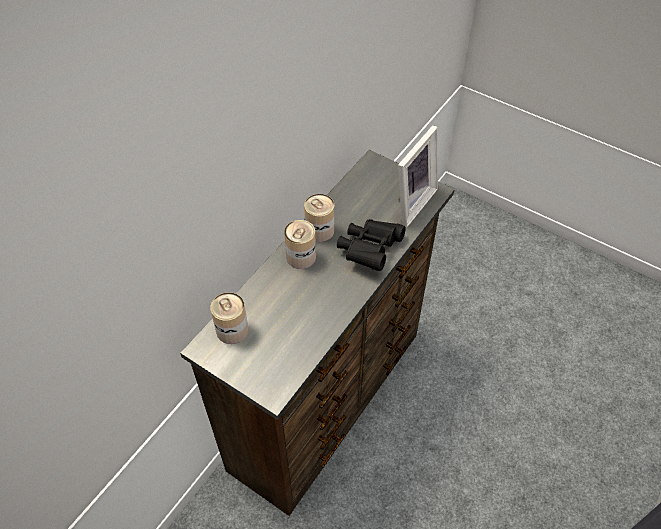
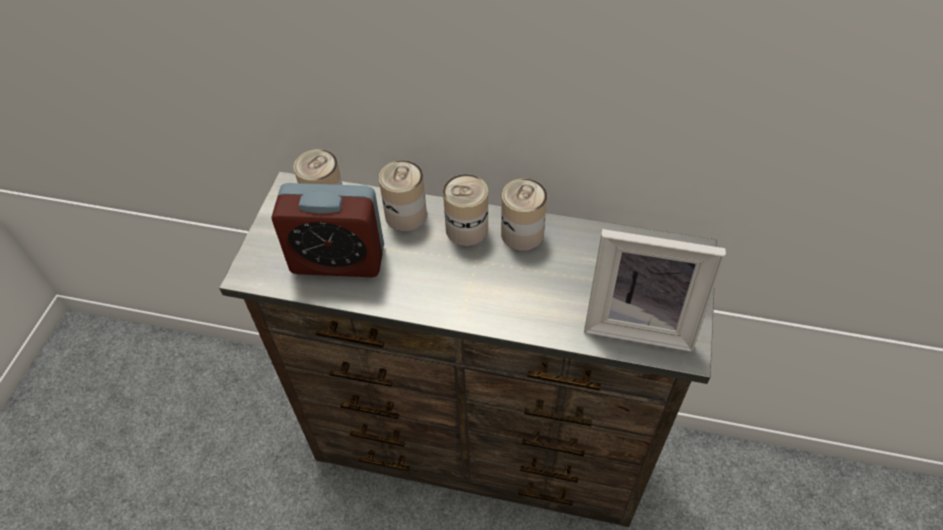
camera: 70 degrees right, 0 degrees up
black binoculars [337,219,406,271] -> none
none -> alarm clock [271,183,384,277]
none -> can [379,160,427,231]

